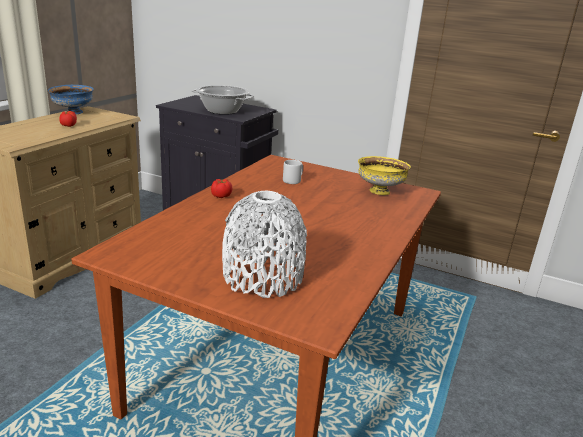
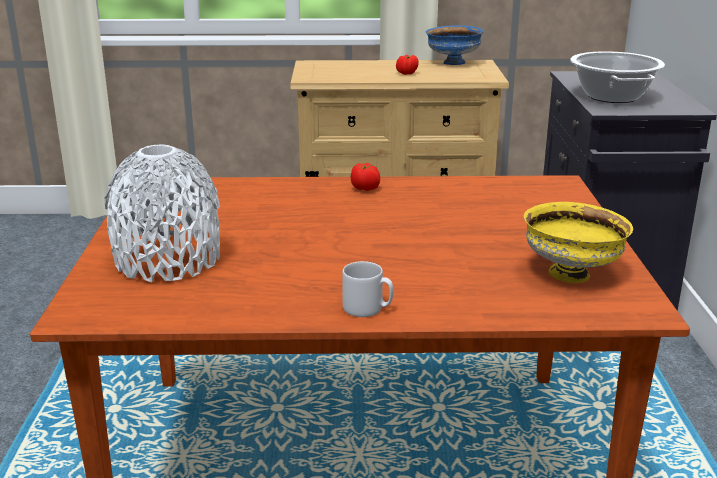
camera: 65 degrees right, 0 degrees up
grey mug [283,160,303,184] -> grey mug moved to [342,261,393,317]

